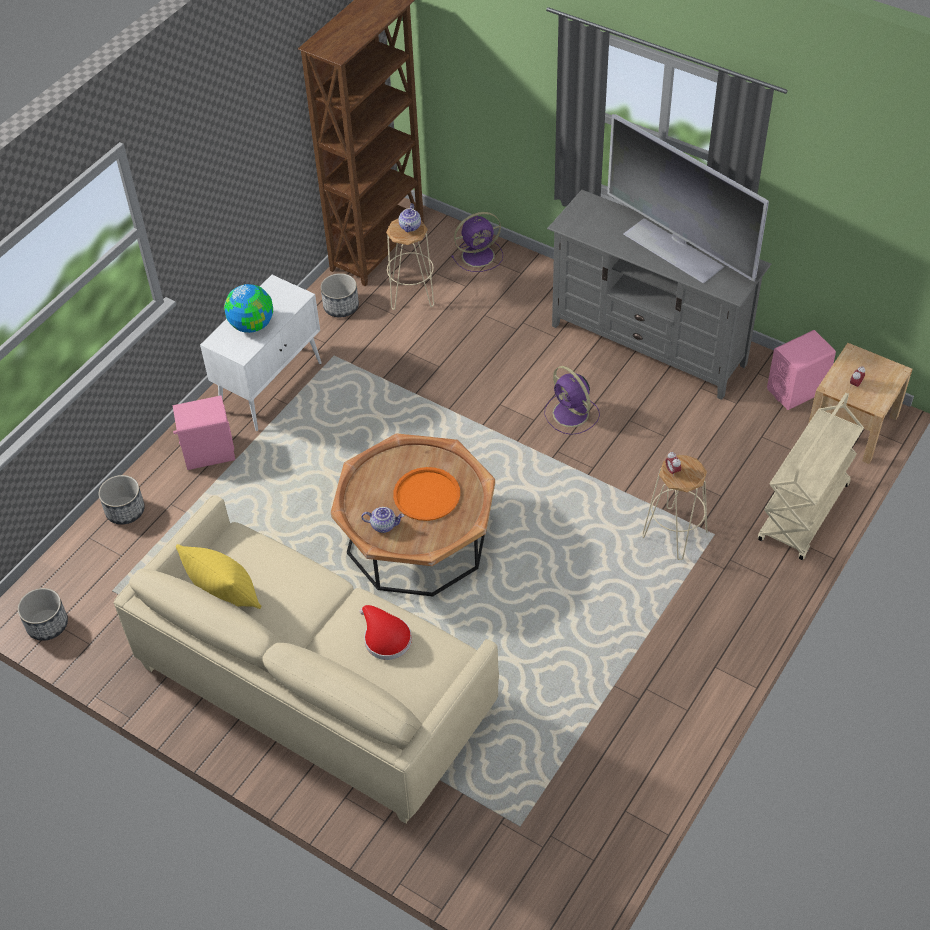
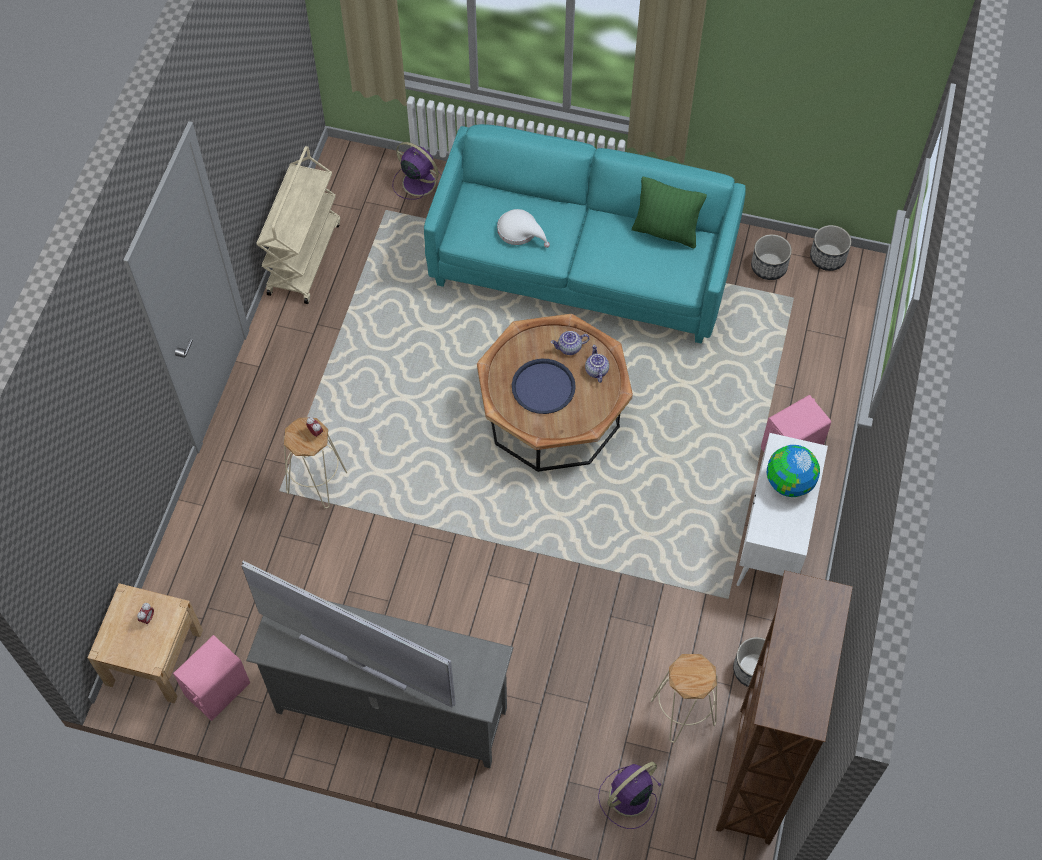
camera: 160 degrees right, 10 degrees up
planter [99,475,145,525] -> planter moved to [751,234,792,280]
beige sofa [114,495,499,824] -> turquoise sofa [424,124,746,344]
yellow pillow [176,544,261,609] -> green pillow [632,177,707,248]
red hat [360,605,412,660] -> white hat [497,209,550,248]
orange tray [393,467,460,521] -> blue tray [512,359,576,414]
teapot [399,203,421,233] -> teapot moved to [585,345,609,383]
purple fan [544,366,600,435] -> purple fan moved to [393,142,442,200]
beige cart [758,393,864,560] -> beige cart moved to [256,146,340,304]

